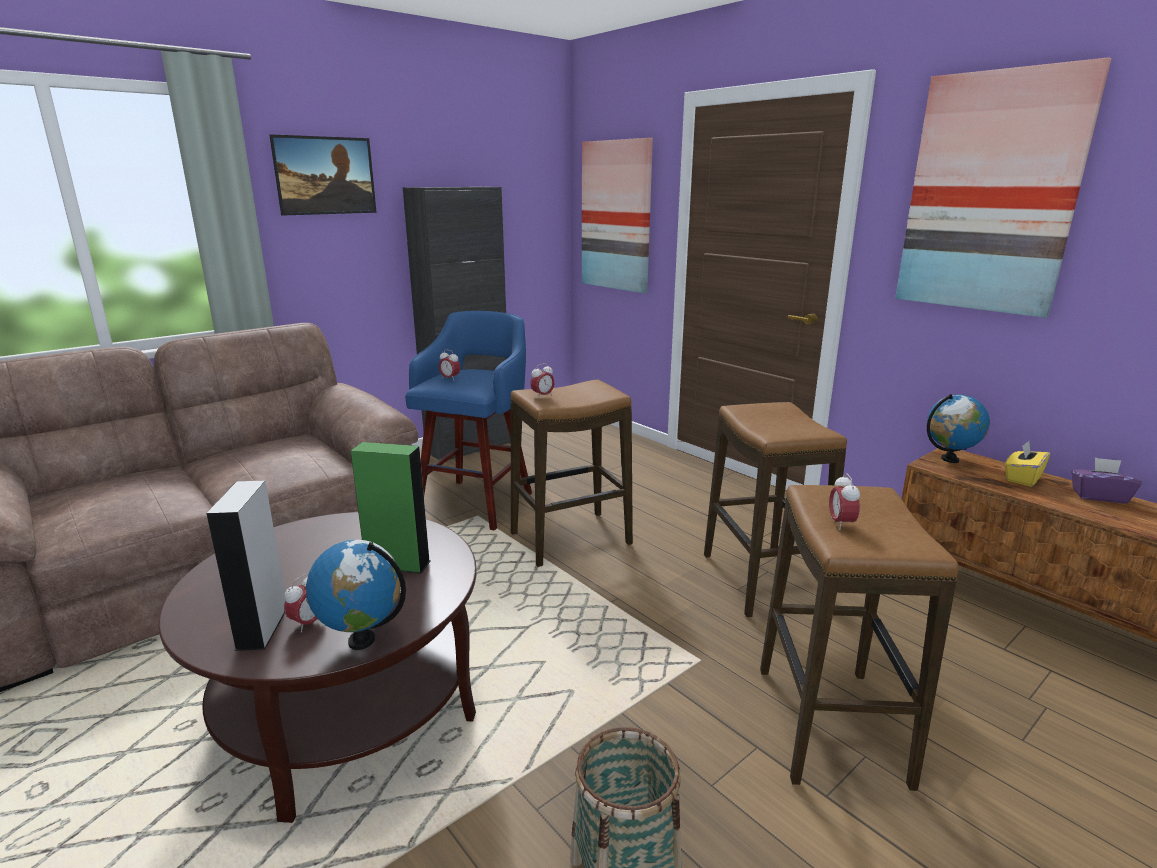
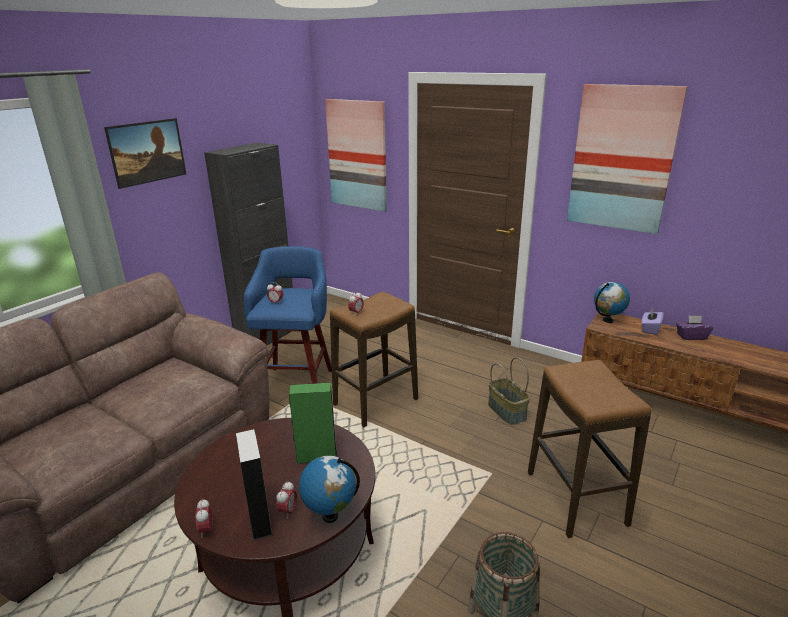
camera: 15 degrees left, 5 degrees up
stool [704,402,847,617] -> basket [488,357,530,425]
alarm clock [829,473,860,530] -> alarm clock moved to [195,499,212,538]
yellow tissue box [1005,441,1050,487] -> purple tissue box [642,308,664,335]

